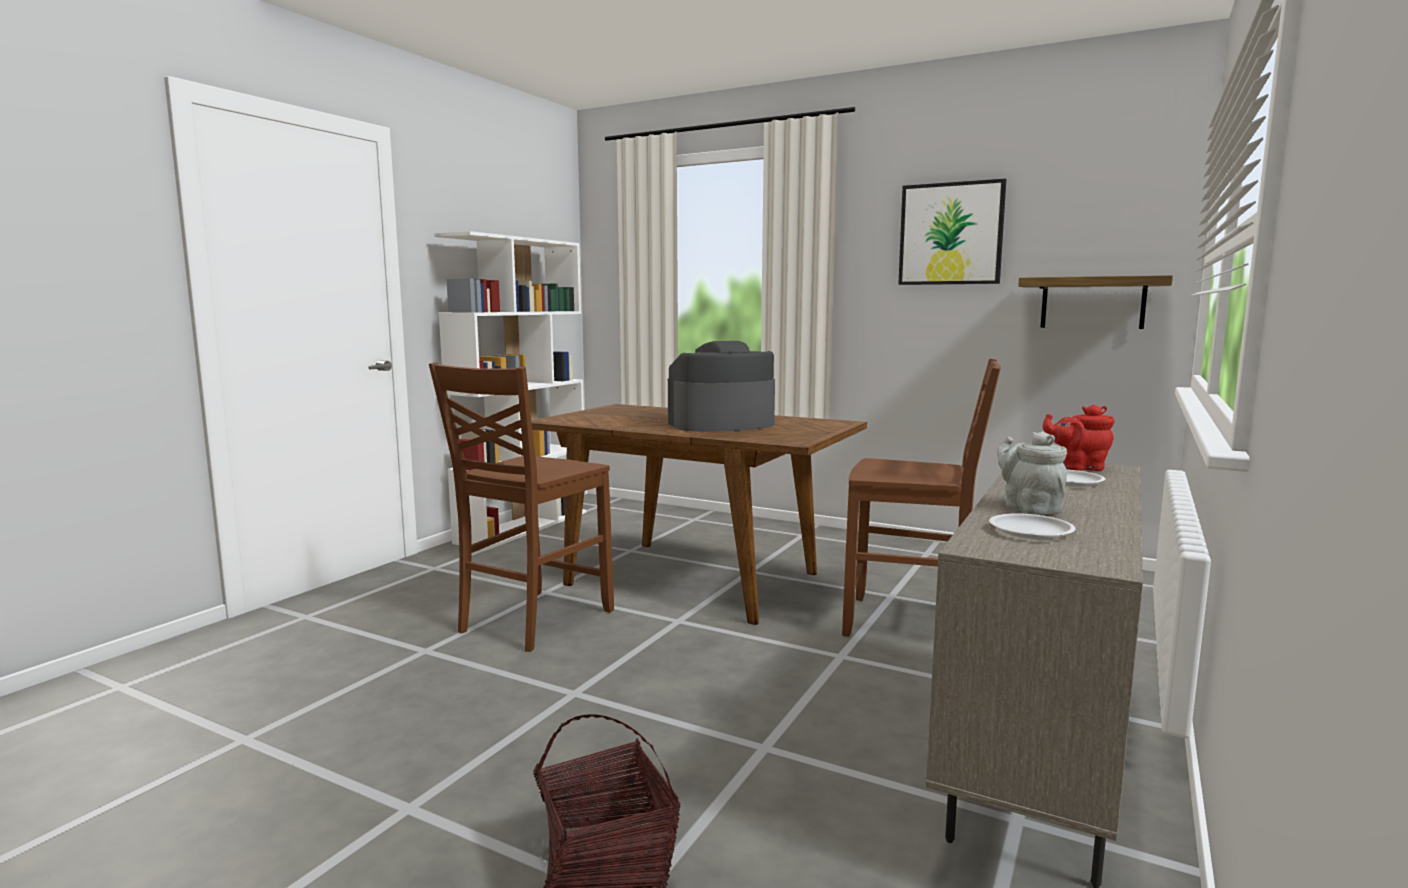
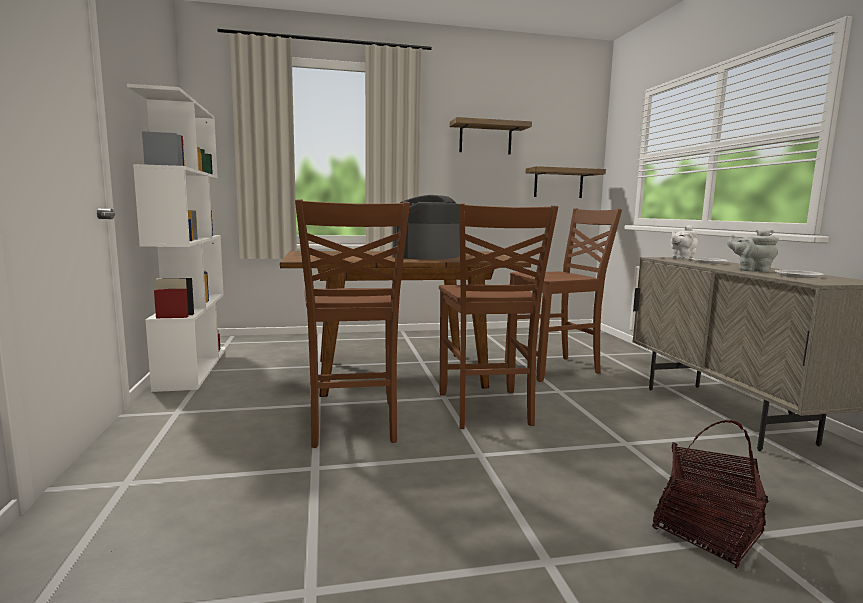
camera: 40 degrees left, 0 degrees up
picture [898,179,1006,285] -> shelf [450,117,532,154]
red teapot [1043,405,1115,471] -> white teapot [670,225,698,260]
none -> brown chair [439,203,558,429]

